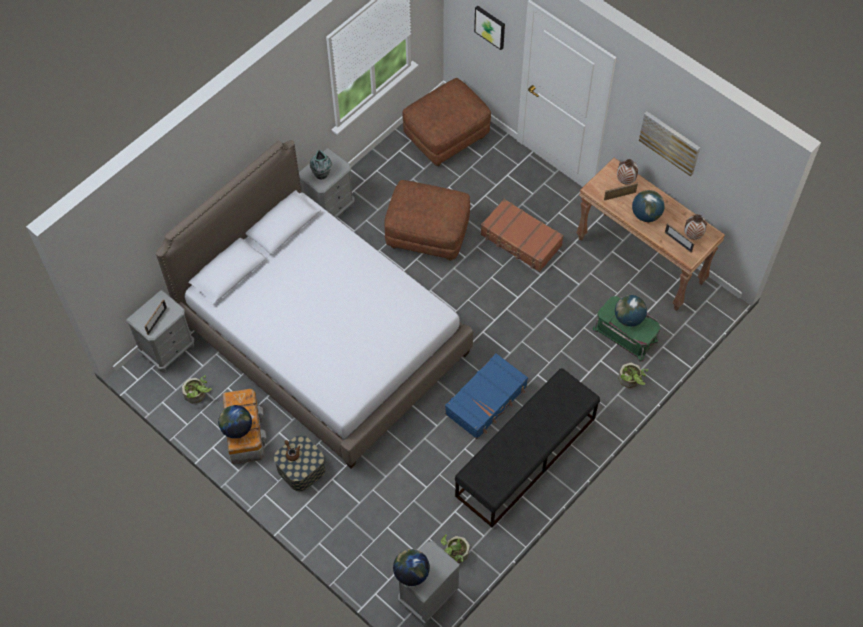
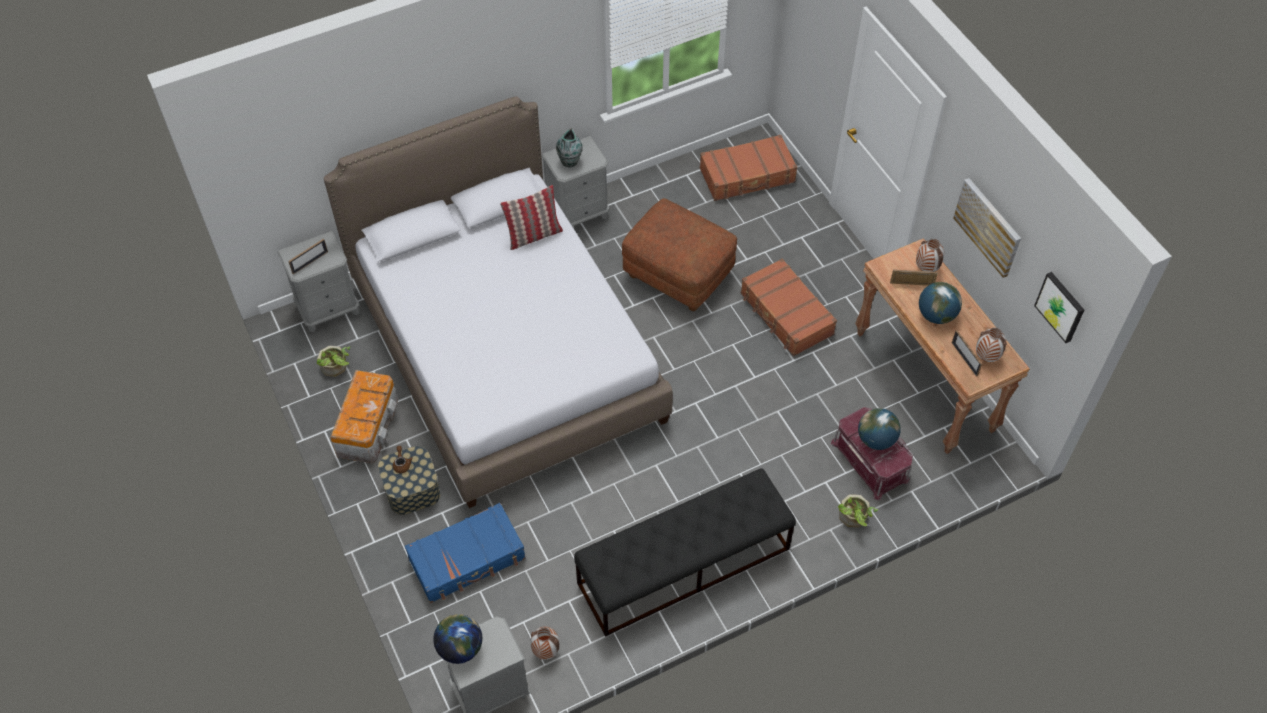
camera: 20 degrees right, 5 degrees down
globe [218,405,252,439] -> none
brown ottoman [402,78,491,166] -> brown suitcase [700,135,797,201]
potted plant [441,534,470,563] -> vase [531,626,560,660]
blue suitcase [445,353,528,439] -> blue suitcase moved to [405,503,526,603]
picture [474,6,505,50] -> picture moved to [1034,272,1084,343]
green storage box [593,296,660,362] -> red storage box [831,407,913,500]
none -> pillow [500,185,563,250]

